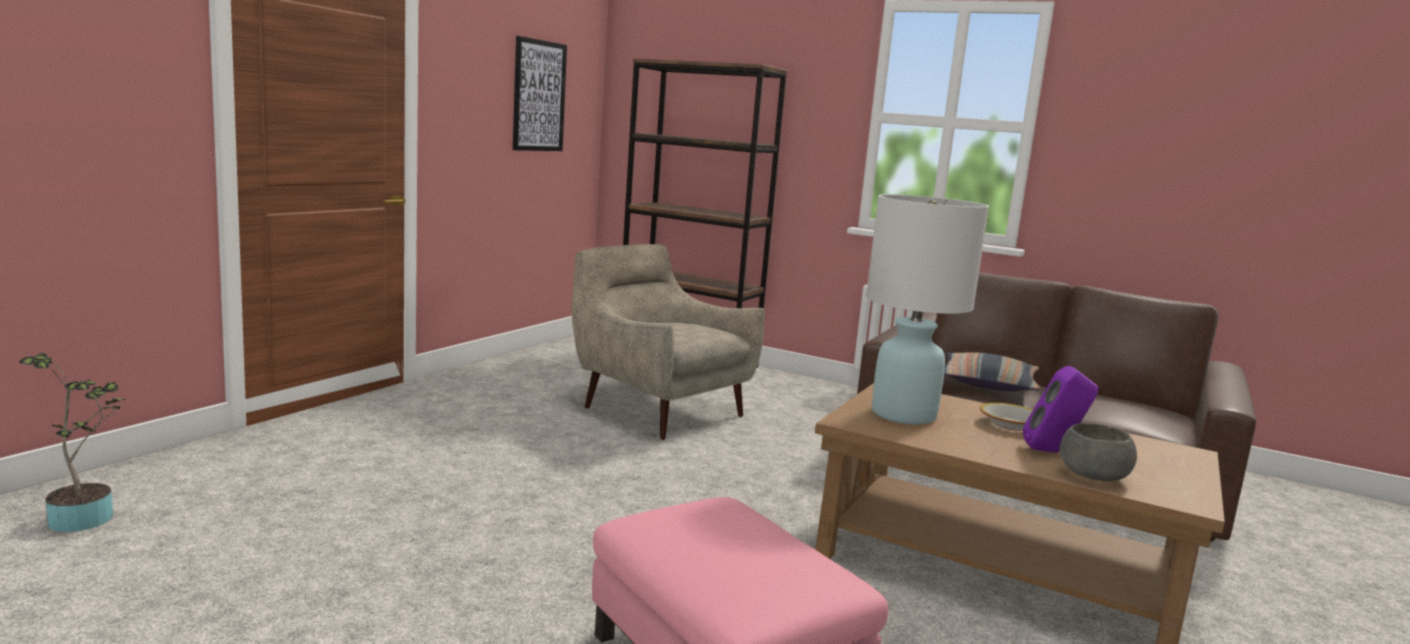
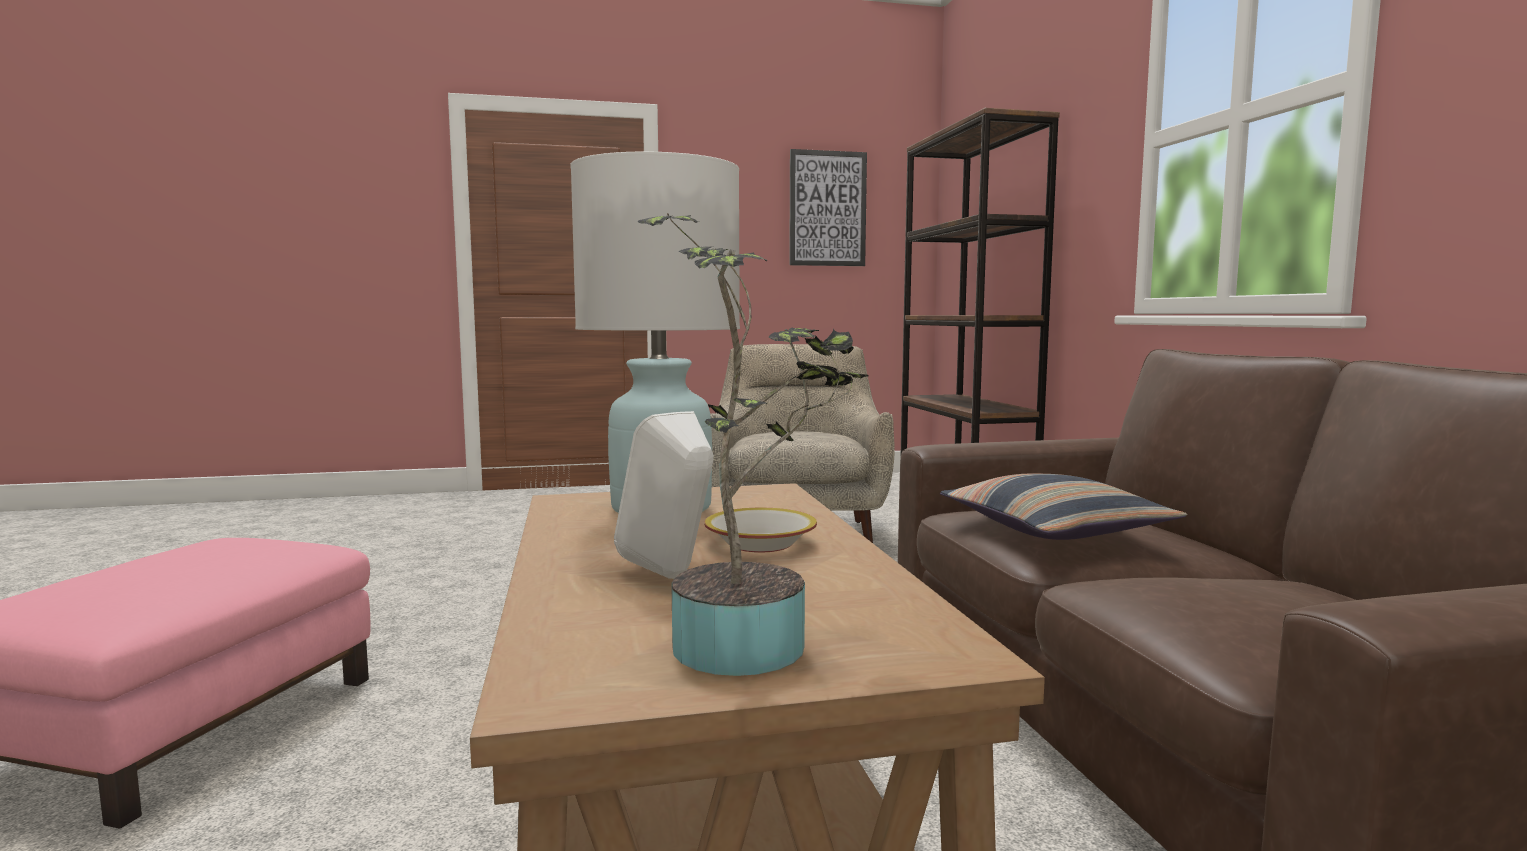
camera: 50 degrees right, 5 degrees down
potted plant [19,353,126,532] -> potted plant moved to [638,213,869,676]
purple speaker [1023,366,1098,452] -> white speaker [614,411,714,579]
grey bowl [1059,423,1137,481] -> none

